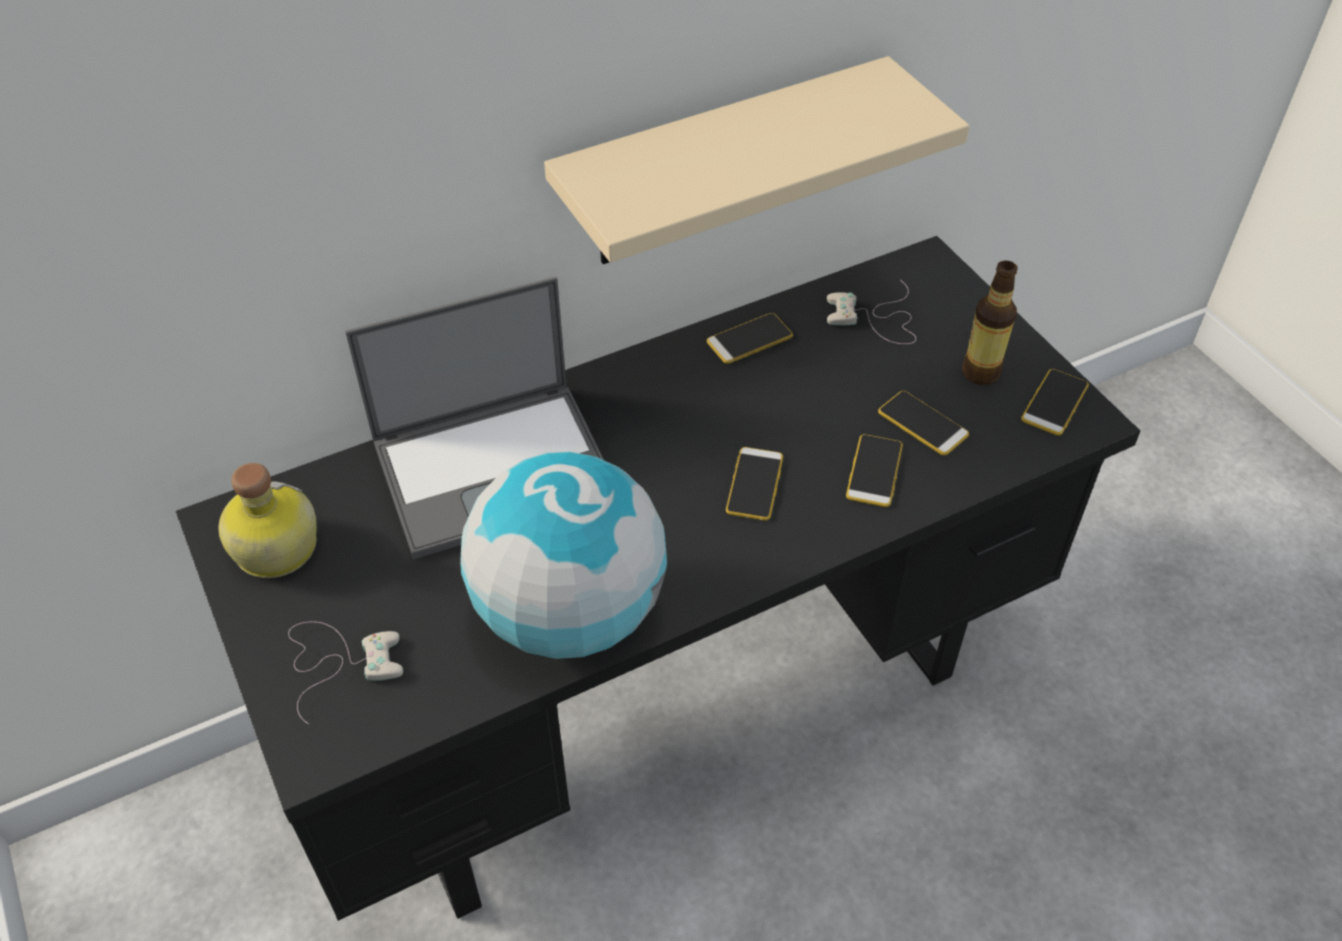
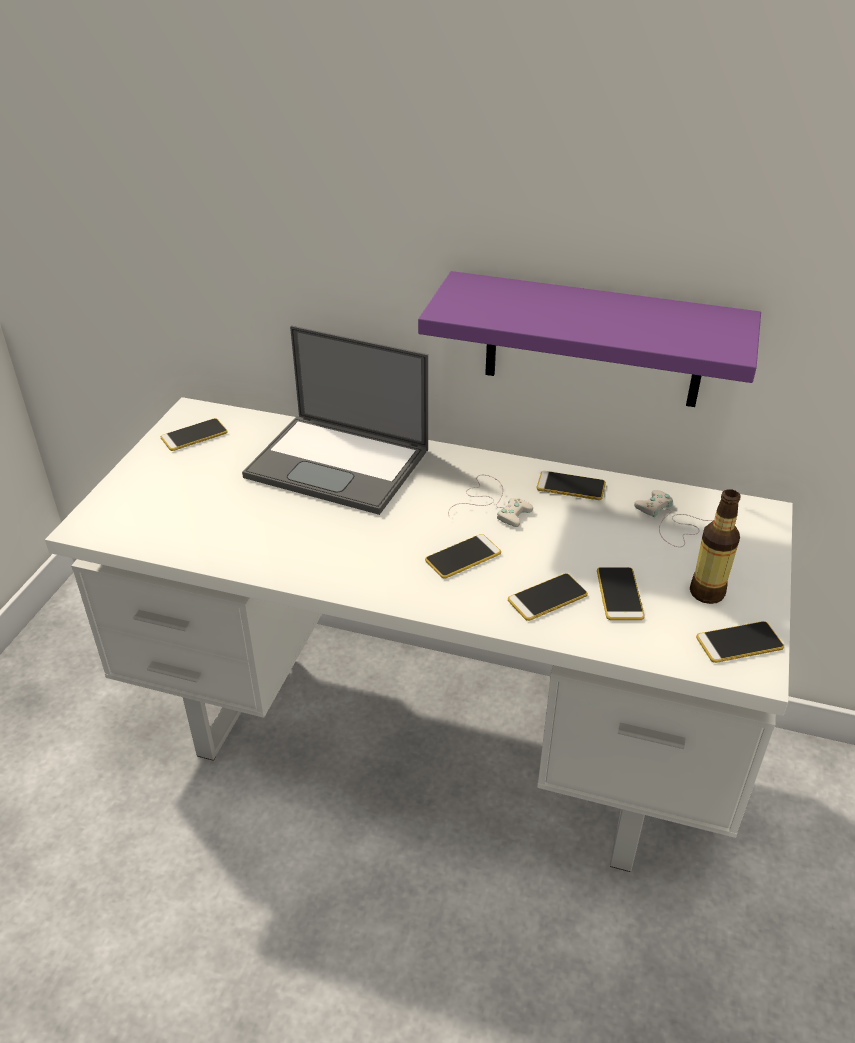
camera: 45 degrees right, 10 degrees down
black desk [176,236,1140,921] -> white desk [45,397,793,872]
bottle [219,463,317,578] -> phone [161,418,228,451]
white game controller [288,621,403,724] -> white game controller moved to [448,475,533,527]
globe [460,452,667,659] -> none
beige shelf [544,56,969,264] -> purple shelf [418,271,761,407]

